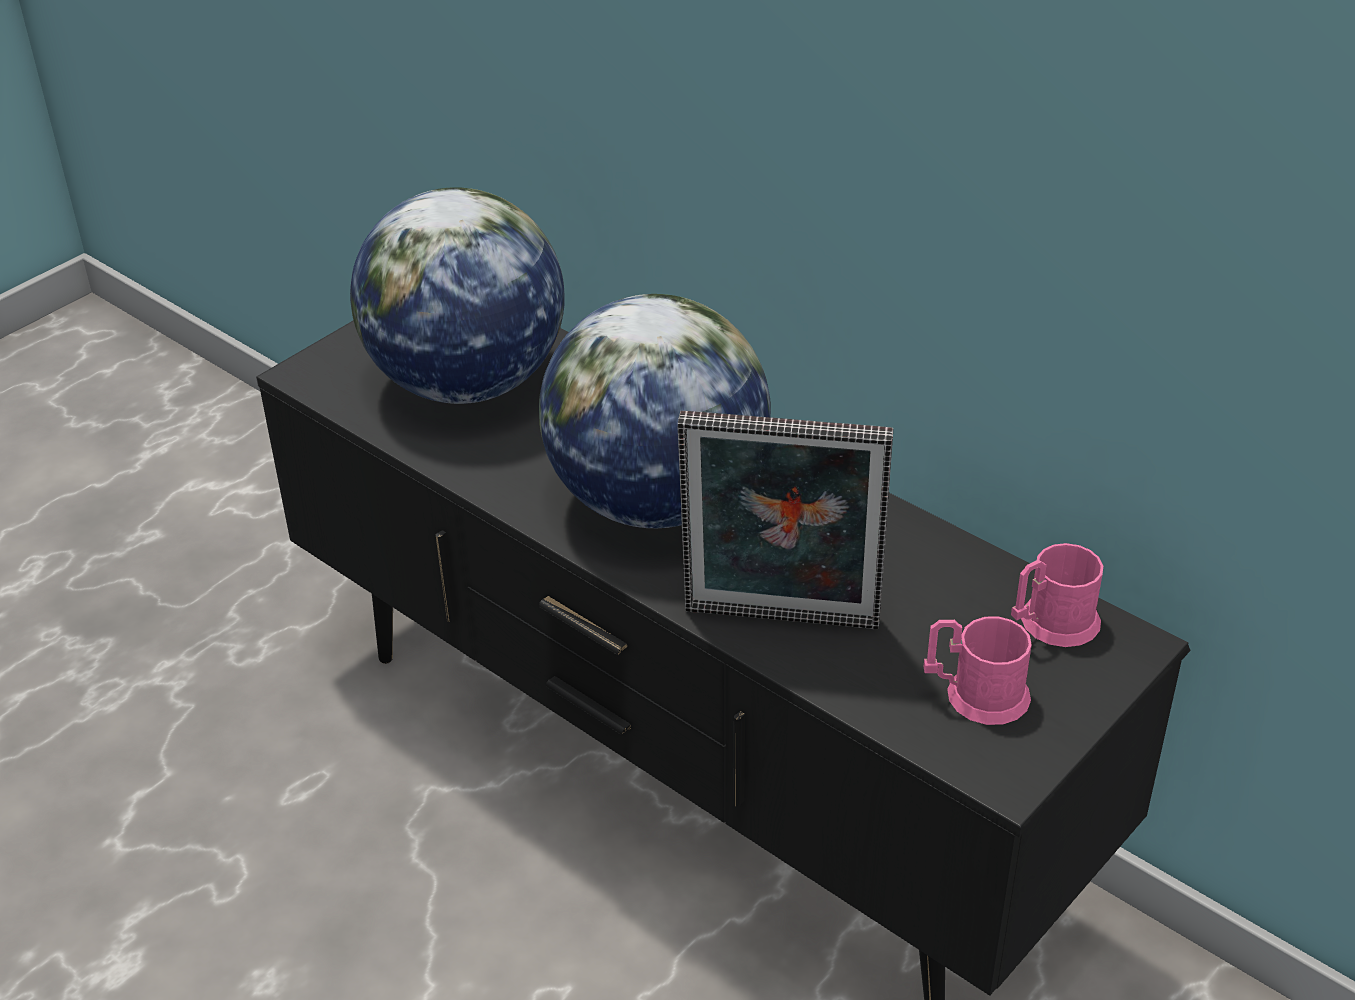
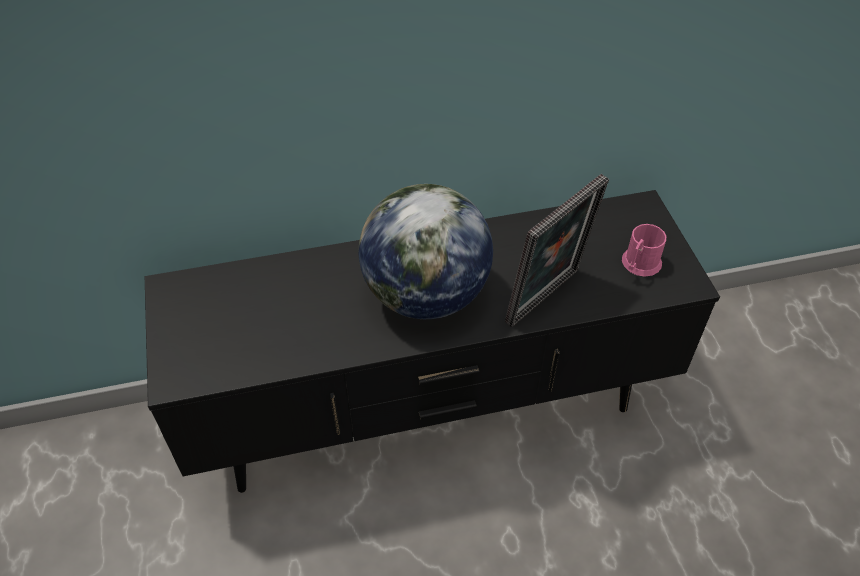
camera: 55 degrees left, 10 degrees up
globe [350,187,565,404] -> none
pink mug [1011,543,1103,647] -> none

